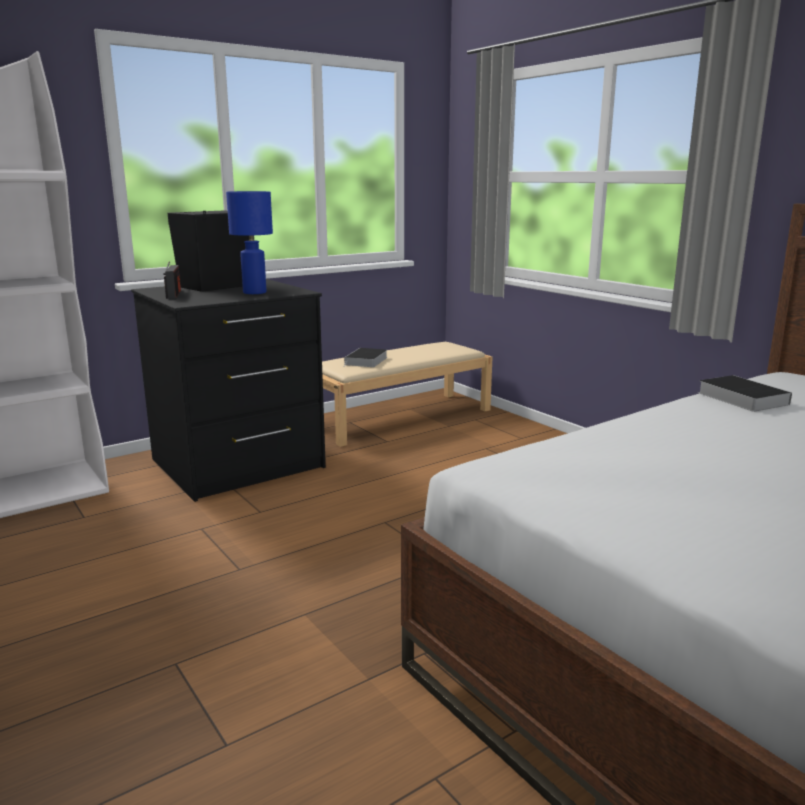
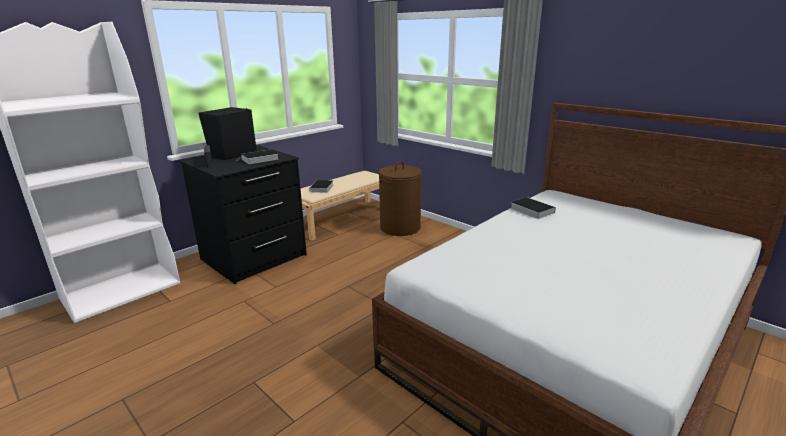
camera: 10 degrees left, 5 degrees up
blue table lamp [226,191,273,294] -> book [238,149,278,164]
none -> brown laundry basket [379,161,422,236]

